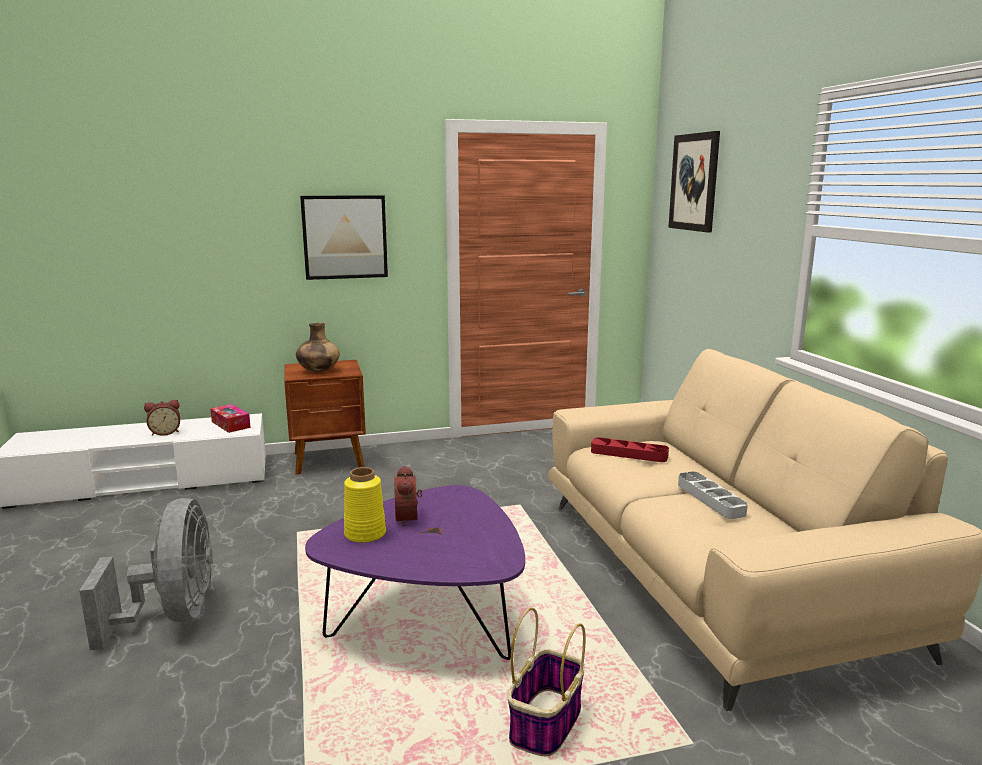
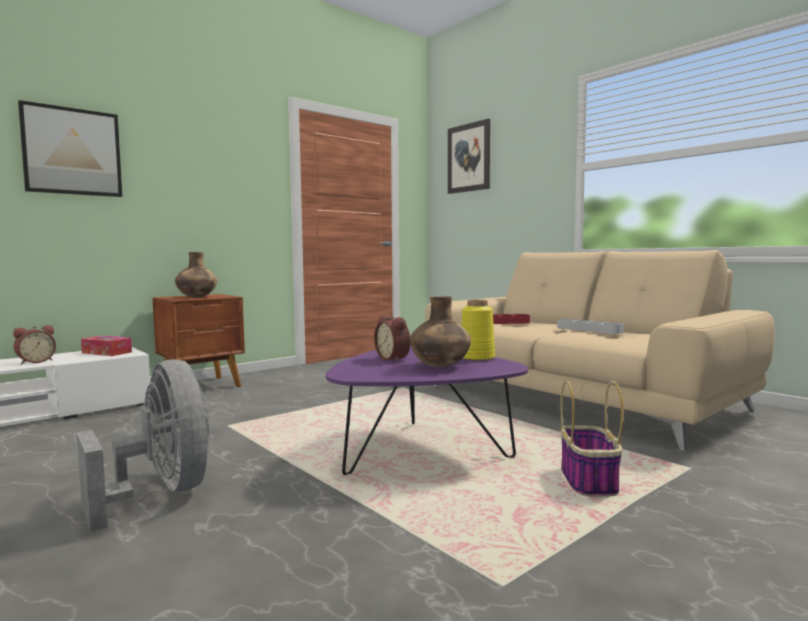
camera: 25 degrees left, 10 degrees down
picture [300,195,388,280] -> picture moved to [18,100,122,197]
yellow vase [344,467,386,543] -> yellow vase moved to [461,300,495,361]
none -> brown vase [410,296,471,367]

